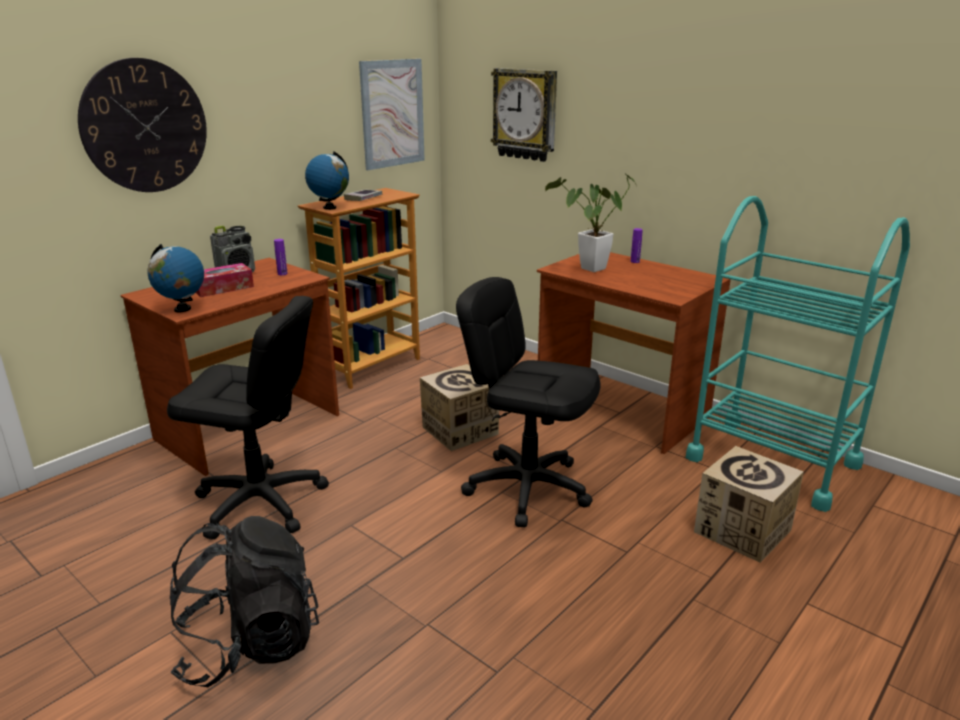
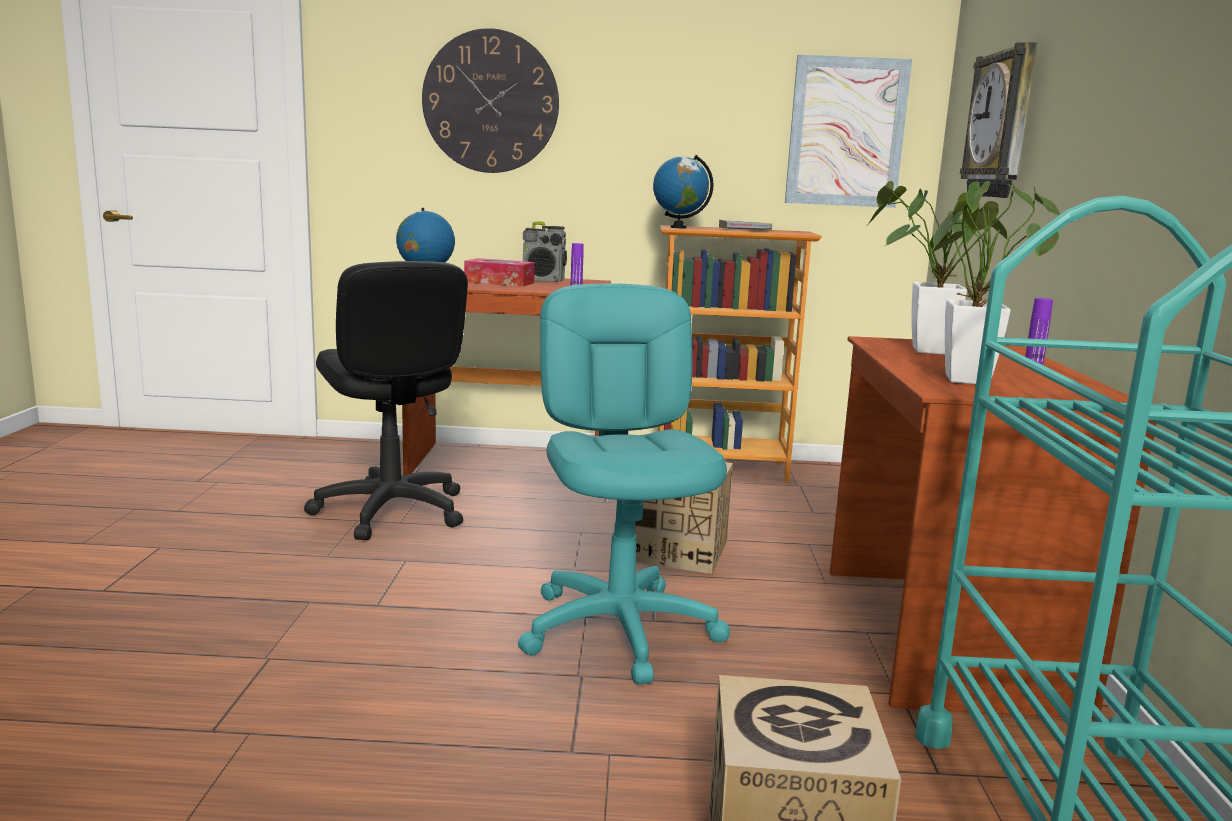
camera: 50 degrees right, 10 degrees down
black backpack [170,516,319,687] -> none
black office chair [456,277,600,527] -> turquoise office chair [518,283,730,684]
none -> potted plant [930,181,1060,384]

